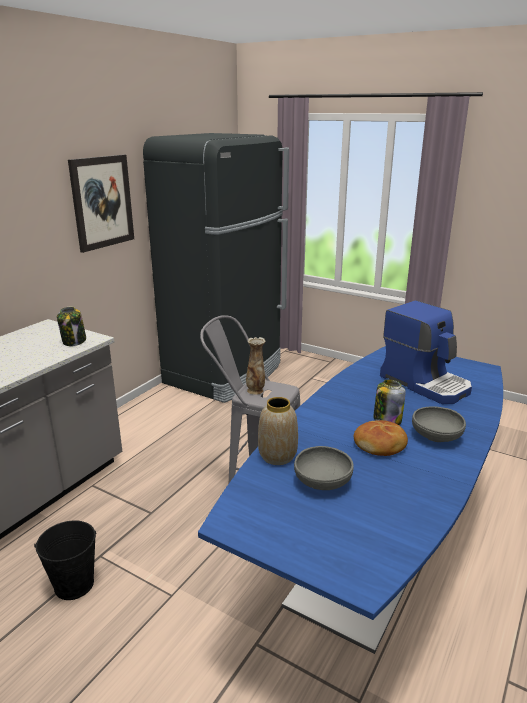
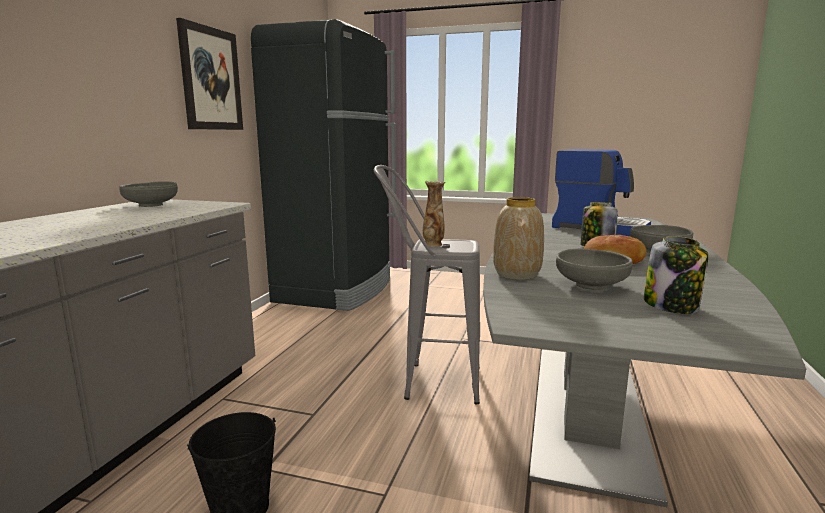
camera: 15 degrees left, 10 degrees down
jar [57,307,86,346] -> jar moved to [644,236,708,314]
blue dining table [198,346,503,654] -> grey dining table [483,213,806,507]
none -> grey bowl [119,181,178,207]

